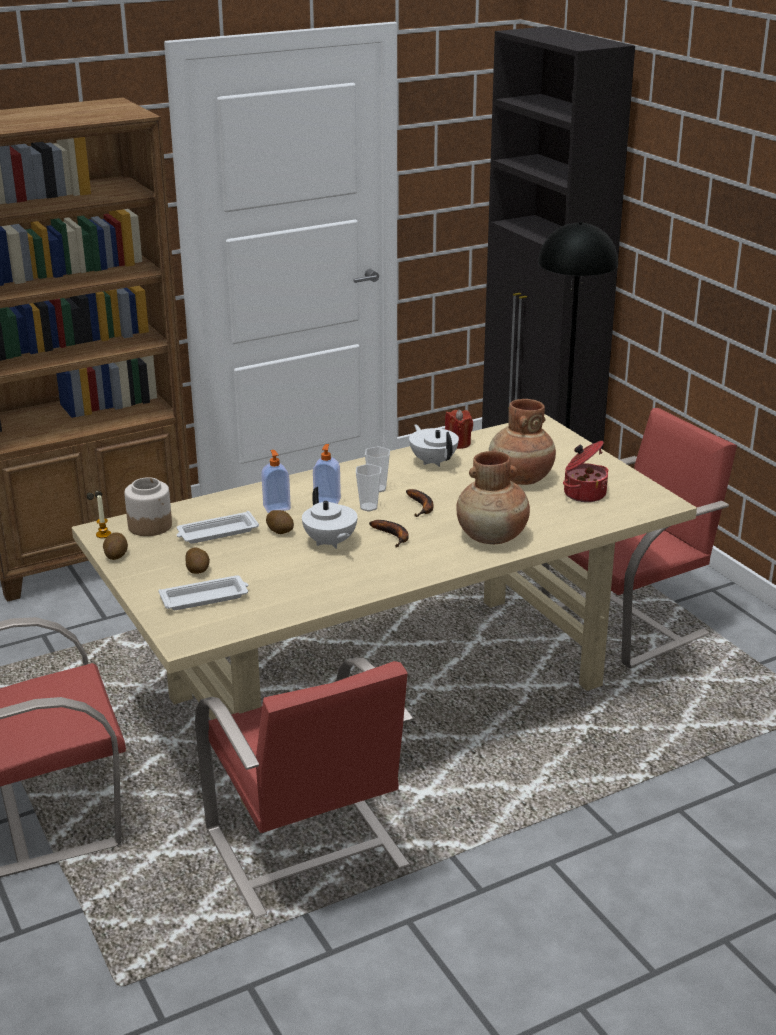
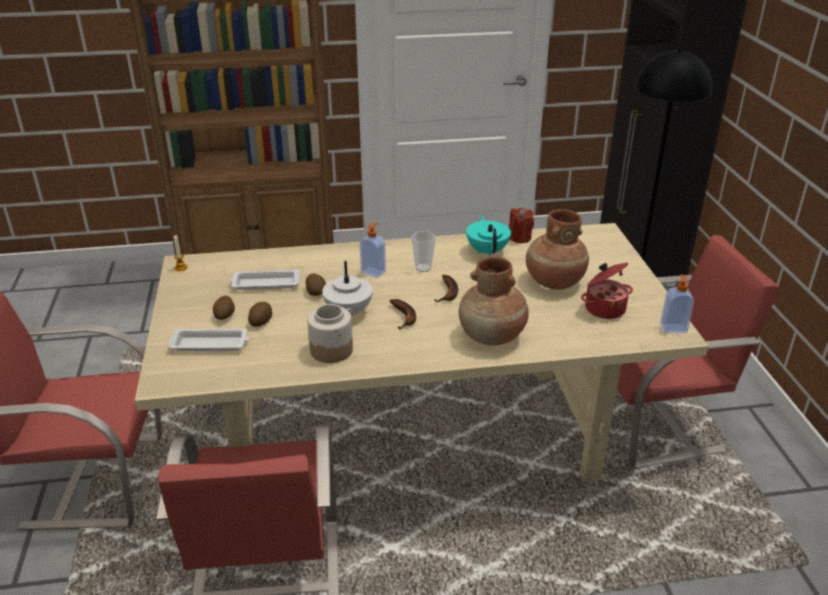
camera: 20 degrees right, 5 degrees up
potato [103,532,128,560] -> potato moved to [248,302,272,327]
jar [124,477,172,536] -> jar moved to [307,304,353,363]
soap dispenser [261,450,291,513] -> soap dispenser moved to [660,274,694,333]
cup [356,464,381,511] -> none
white teapot [409,424,459,467] -> turquoise teapot [466,215,511,257]

